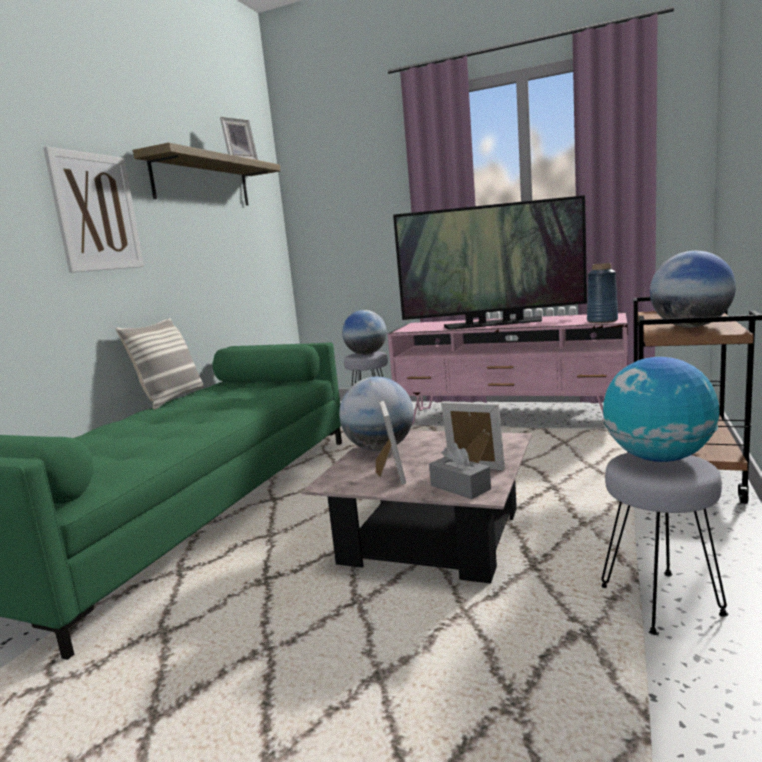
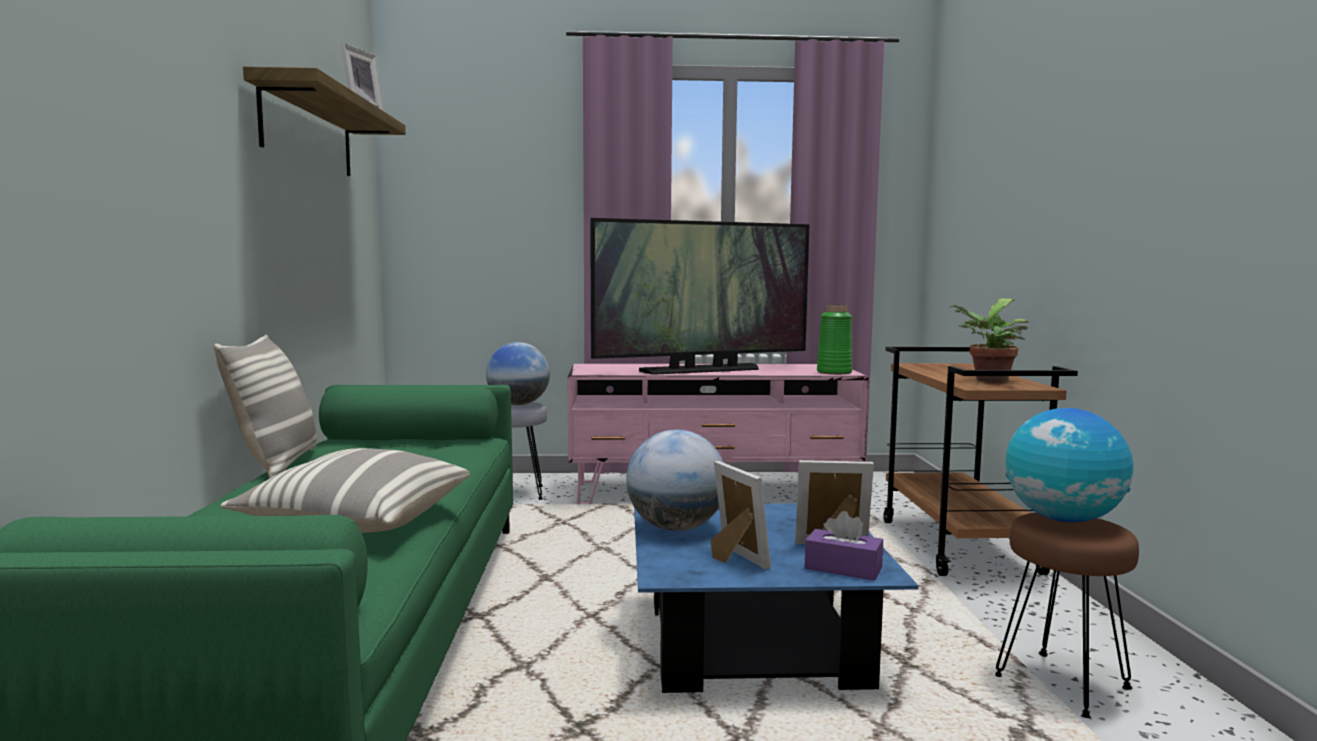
camera: 25 degrees left, 5 degrees down
picture [43,146,144,273] -> none
pink coffee table [301,430,532,583] -> blue coffee table [634,503,919,693]
grey tissue box [429,443,491,499] -> purple tissue box [805,511,883,581]
blue vase [587,263,618,323] -> green vase [817,305,852,375]
grey stool [602,453,728,635] -> brown stool [995,513,1139,718]
globe [650,251,736,327] -> potted plant [950,299,1028,383]
none -> pillow [221,448,470,533]

